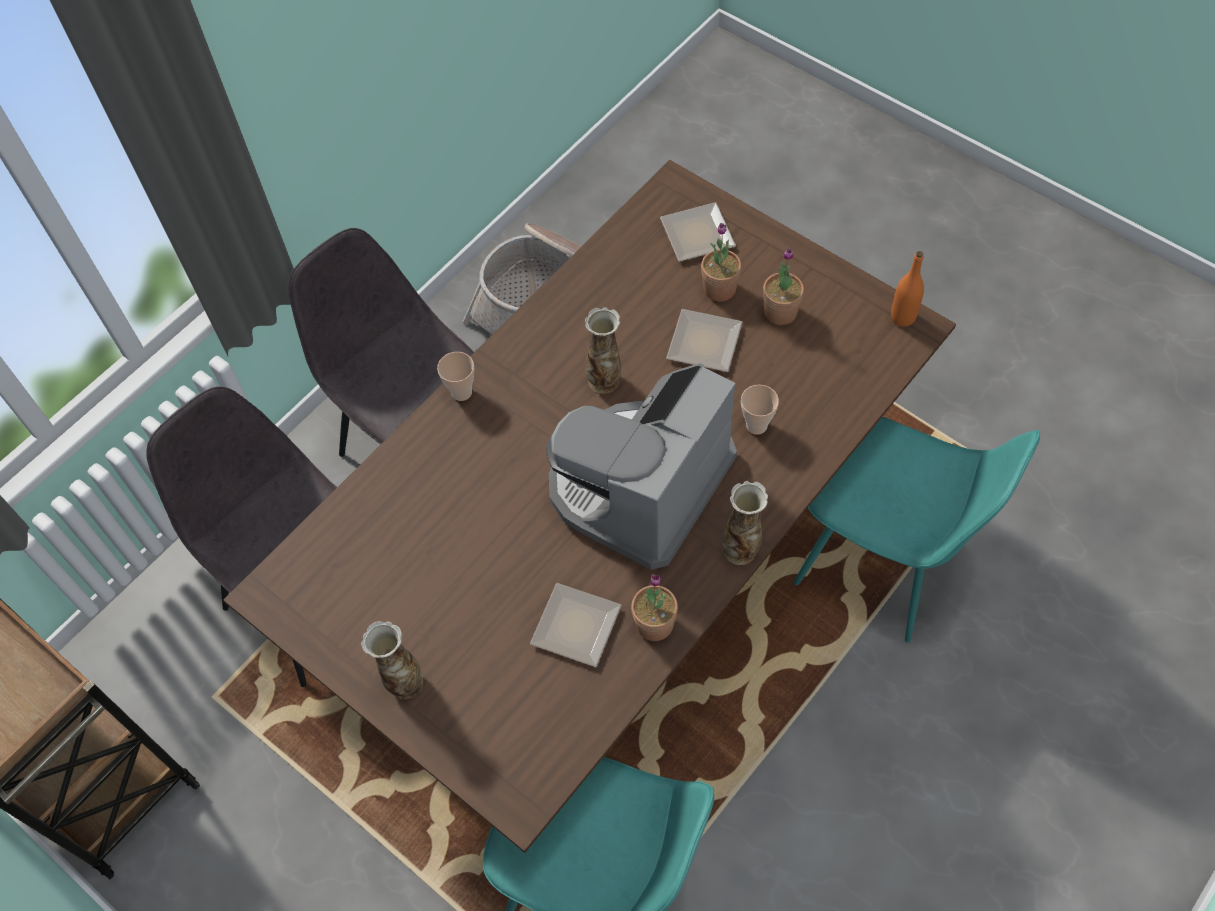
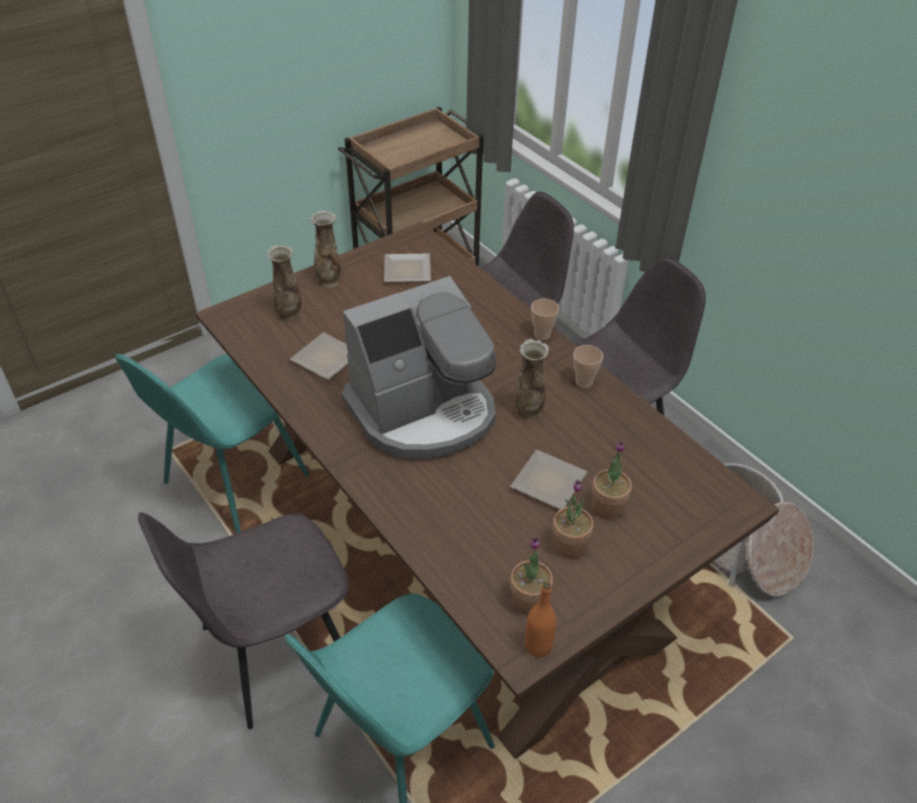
camera: 100 degrees right, 15 degrees down
coffee machine [546,363,737,570] -> coffee machine turned 105 degrees clockwise [342,276,497,459]
potted plant [631,574,678,641] -> potted plant moved to [510,537,553,615]
plate [660,202,736,262] -> plate moved to [384,254,431,282]
vase [722,481,768,565] -> vase moved to [267,245,301,322]
cup [741,385,779,435] -> cup moved to [573,345,603,388]
none -> grey chair [138,512,348,729]

